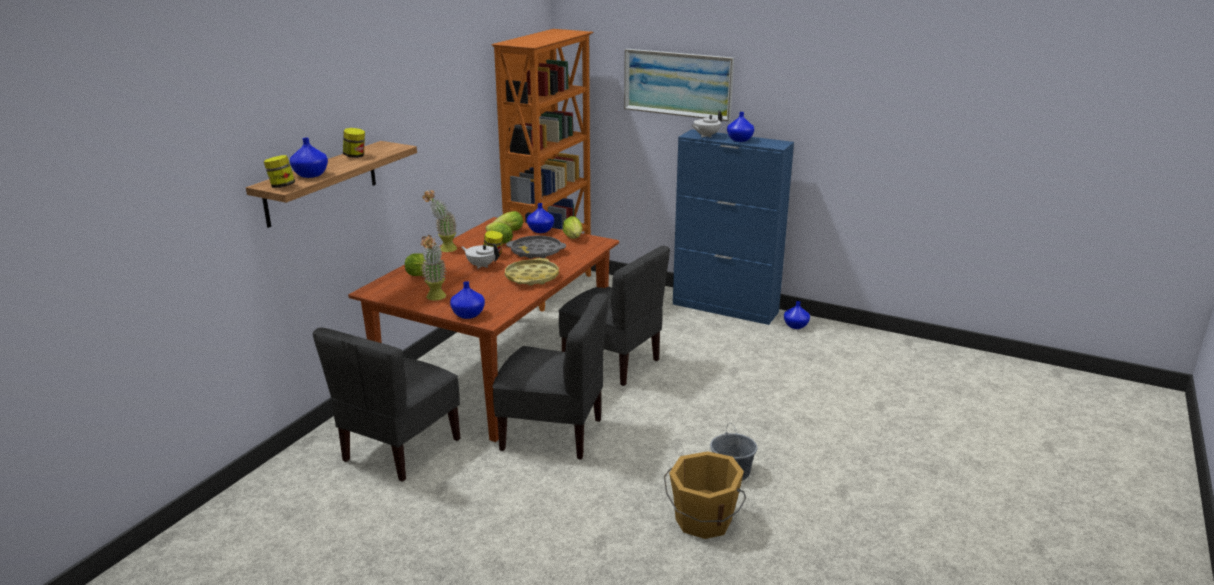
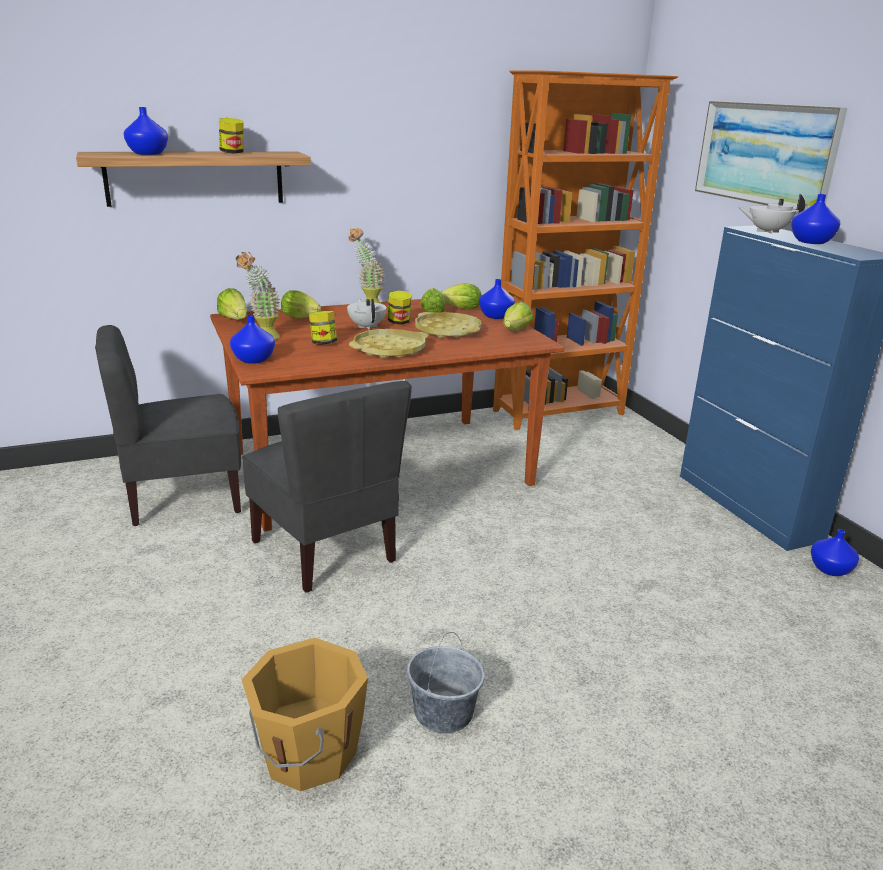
camera: 40 degrees right, 0 degrees up
jar [264,155,295,188] -> jar moved to [309,311,337,344]
grey tray [506,236,566,259] -> yellow tray [415,312,482,338]
grey chair [559,246,670,386] -> none
none -> lettuce [217,288,247,320]

